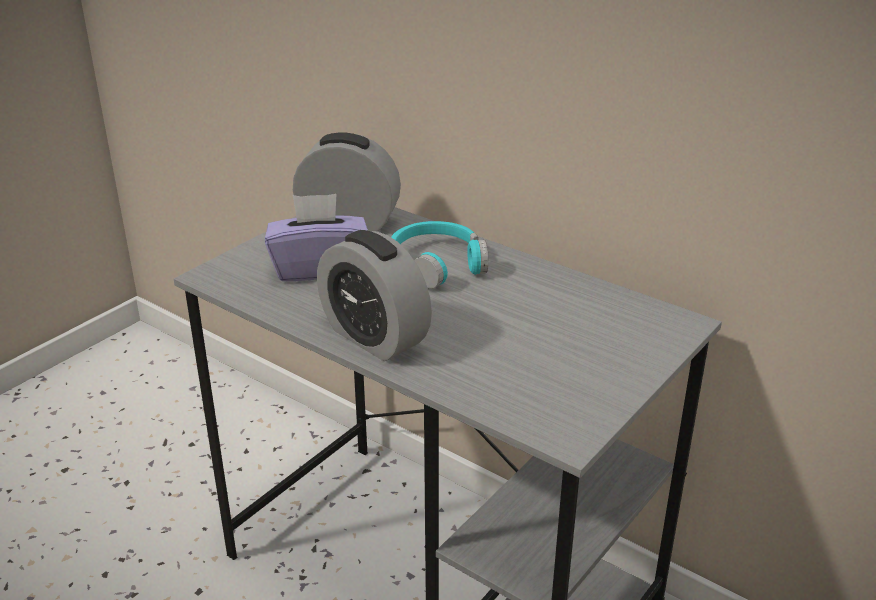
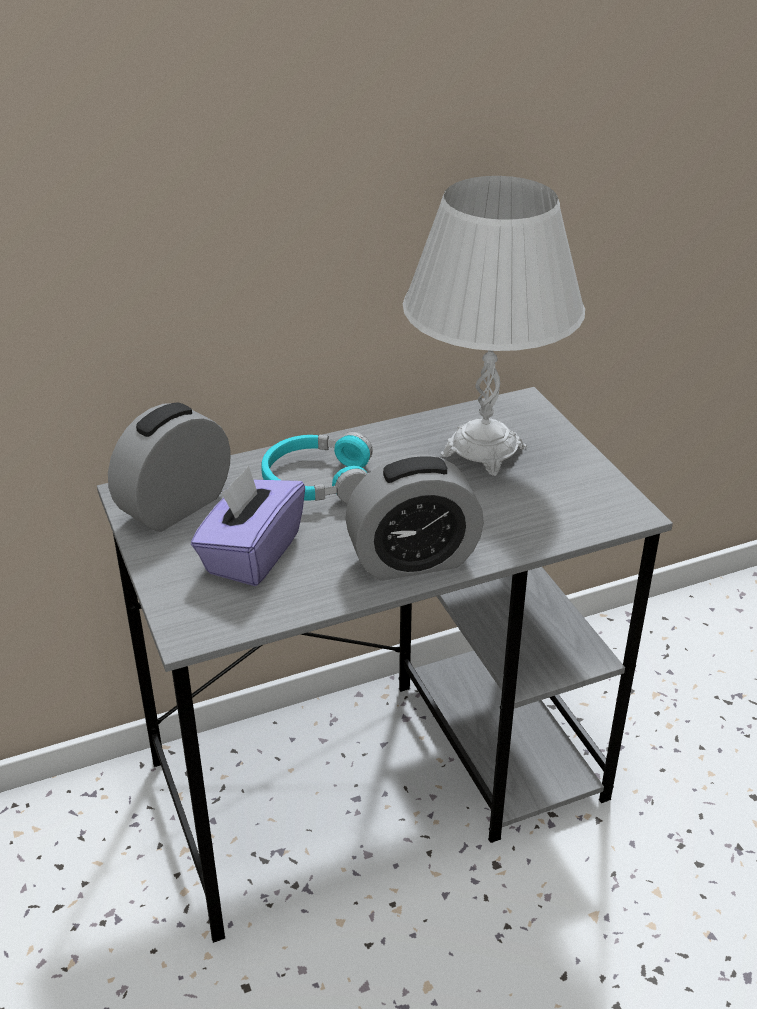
camera: 60 degrees left, 5 degrees up
none -> white table lamp [403,176,585,476]

